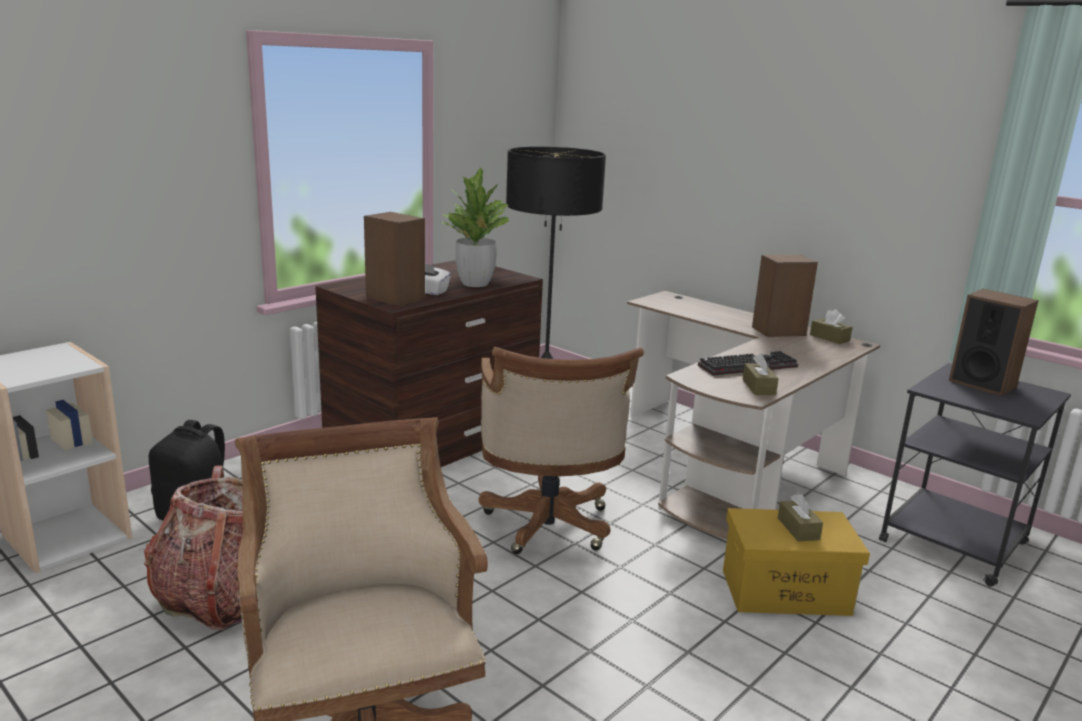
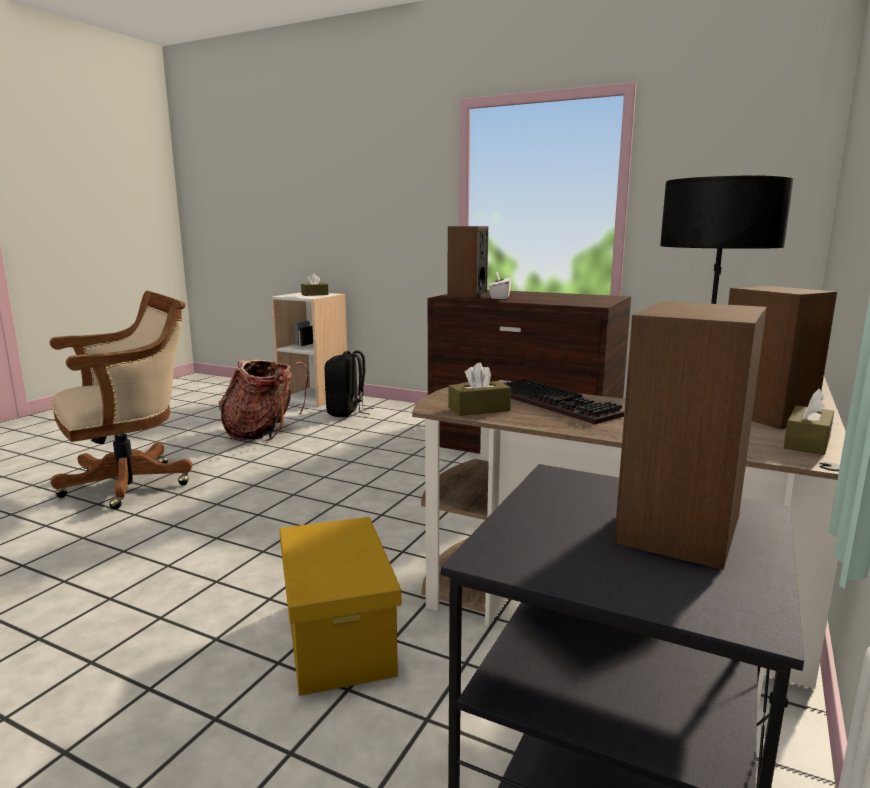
camera: 75 degrees right, 5 degrees down
potted plant [439,167,509,287] -> none
office chair [478,347,644,554] -> none
brown tissue box [778,494,823,542] -> brown tissue box moved to [301,274,329,296]

